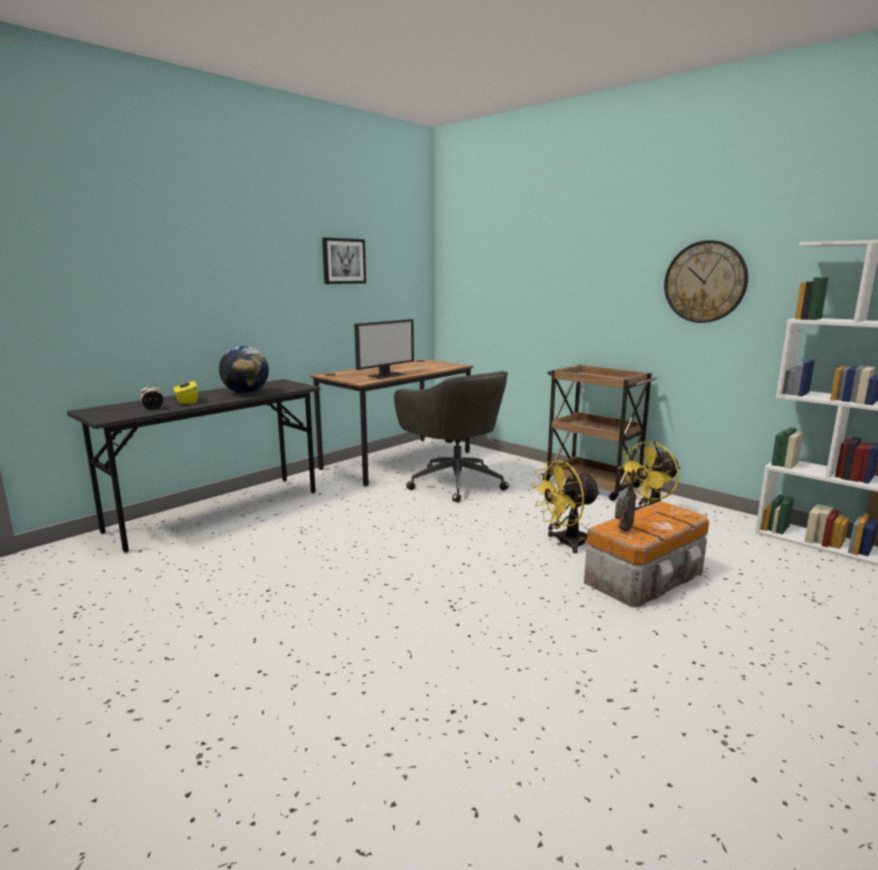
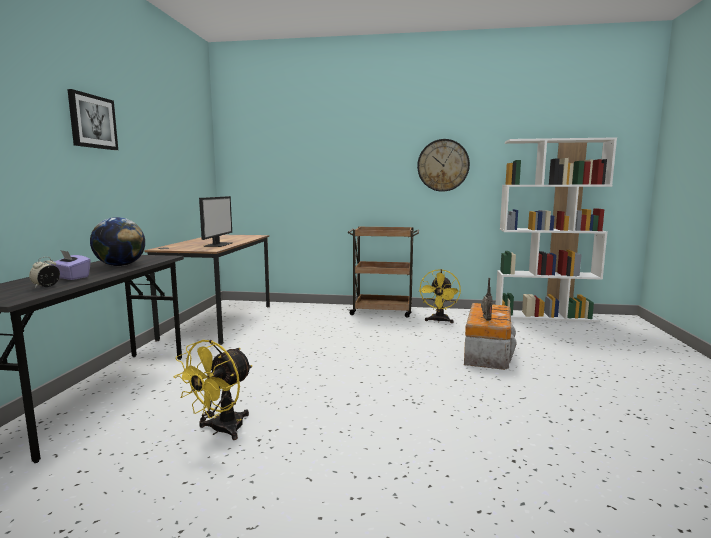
camera: 35 degrees left, 5 degrees down
yellow tissue box [174,378,198,404] -> purple tissue box [49,250,91,280]
picture [322,238,366,284] -> picture moved to [67,89,118,150]
grey office chair [394,371,509,502] -> none
yellow fan [532,460,601,553] -> yellow fan moved to [173,340,253,440]

